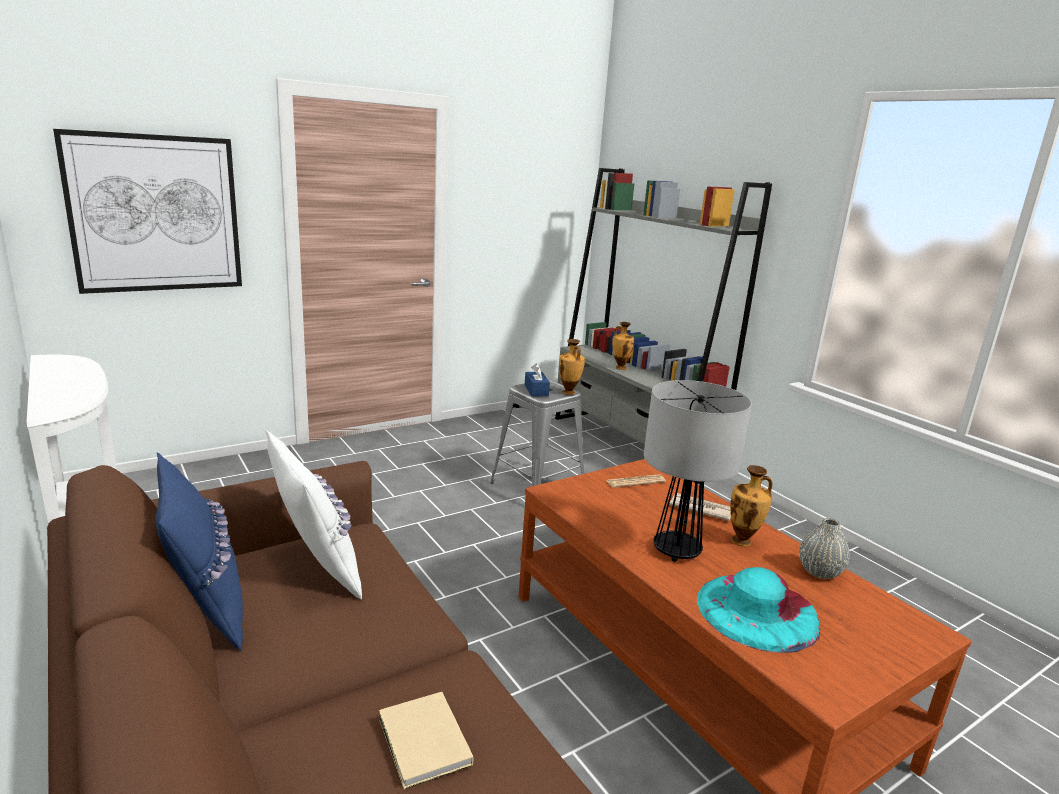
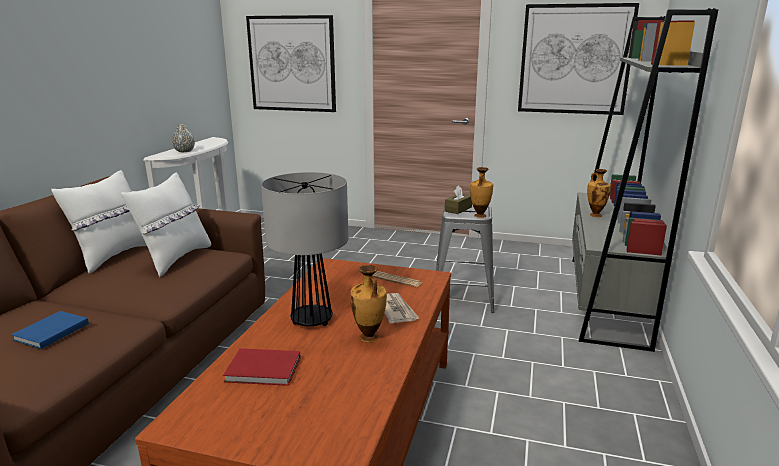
camera: 50 degrees right, 0 degrees up
blue pillow [155,452,243,651] -> white pillow [51,170,147,274]
beige book [379,692,473,789] -> blue book [11,311,89,349]
blue tissue box [525,363,550,396] -> brown tissue box [445,185,472,214]
turquoise hat [697,567,820,653] -> red book [223,348,300,386]
grey vase [799,518,850,579] -> grey vase moved to [172,124,195,152]
none -> picture [518,3,639,115]

